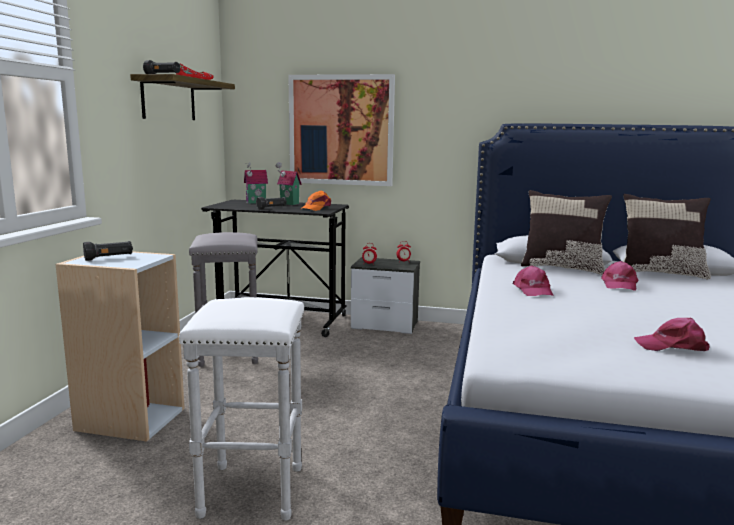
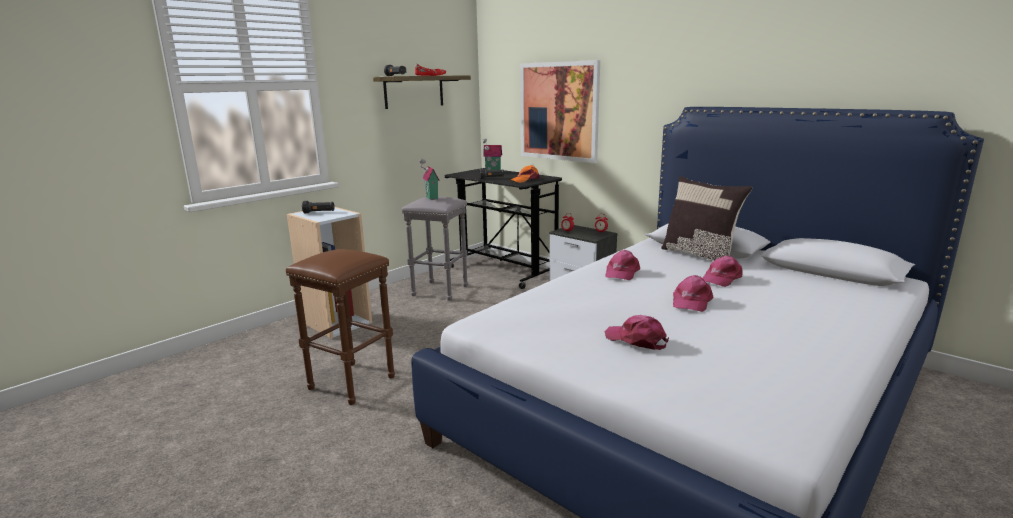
camera: 30 degrees right, 5 degrees up
white stool [179,297,304,521] -> brown stool [286,249,395,405]
toy house [276,162,302,205] -> toy house moved to [419,159,440,200]
pillow [623,194,711,279] -> none
none -> pink cap [673,275,714,312]

